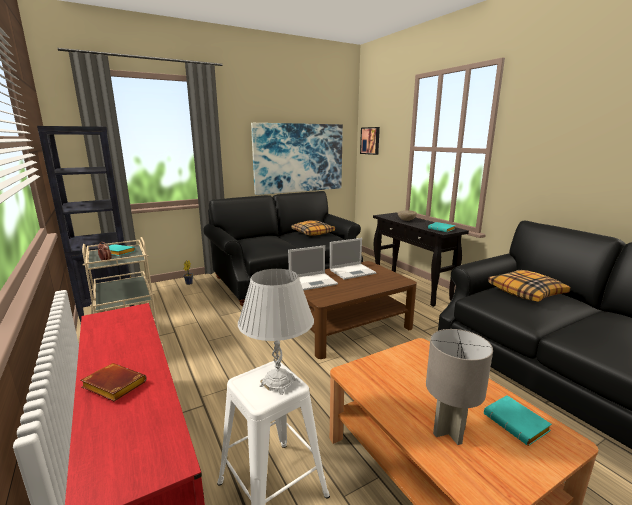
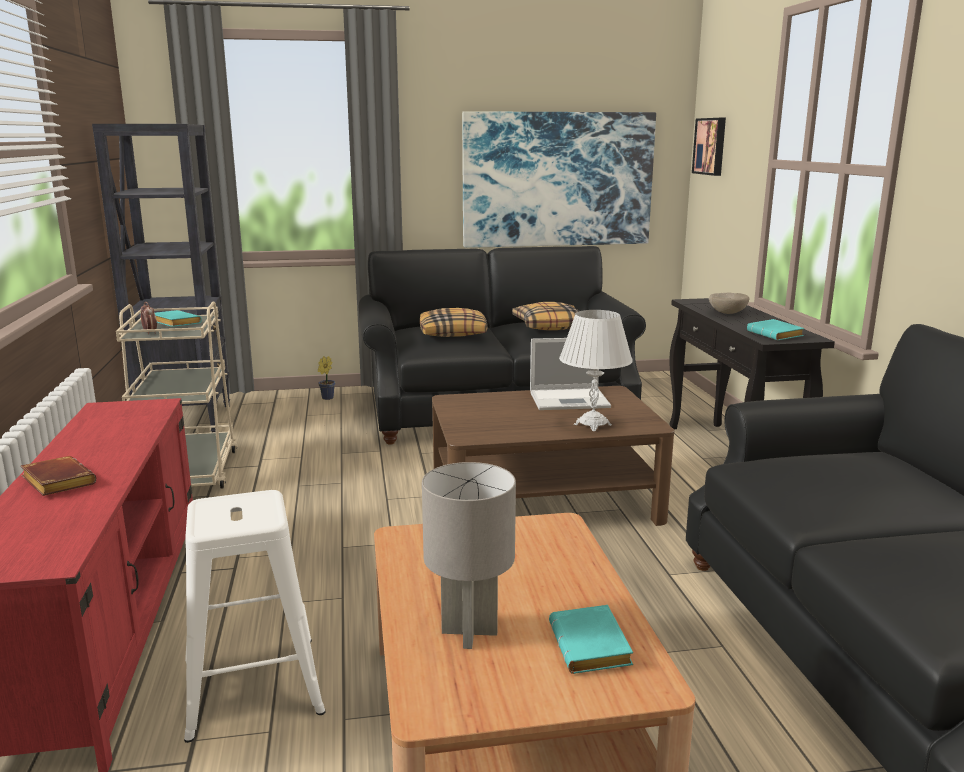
camera: 20 degrees right, 0 degrees up
white table lamp [238,269,314,395] -> white table lamp moved to [559,310,633,431]
laptop [288,245,338,291] -> none
pillow [488,270,571,302] -> pillow moved to [420,308,487,337]

